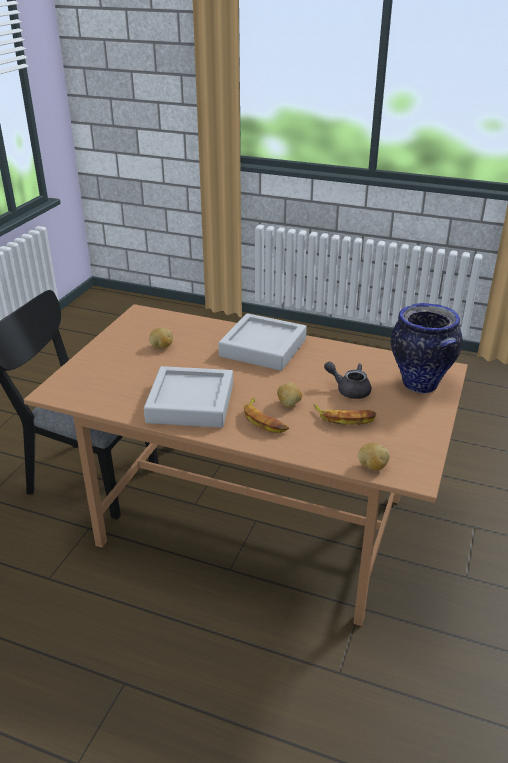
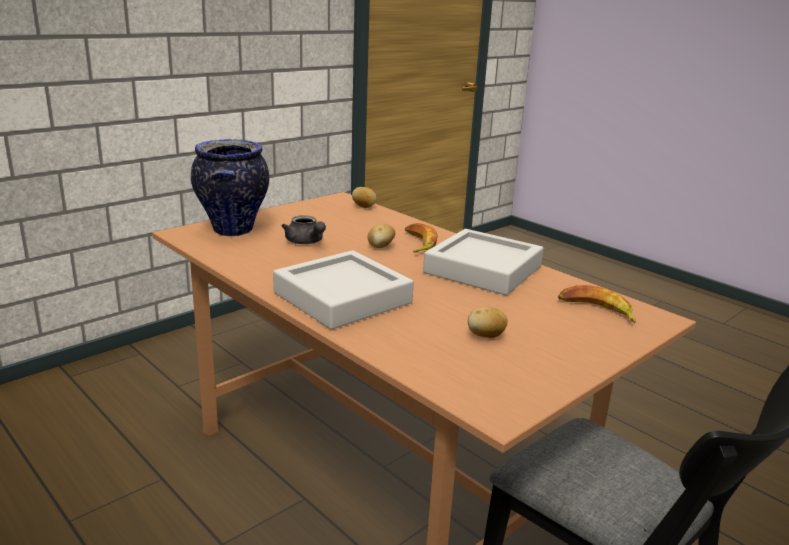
camera: 155 degrees left, 10 degrees down
banana [313,404,377,425] -> banana moved to [558,285,636,323]

